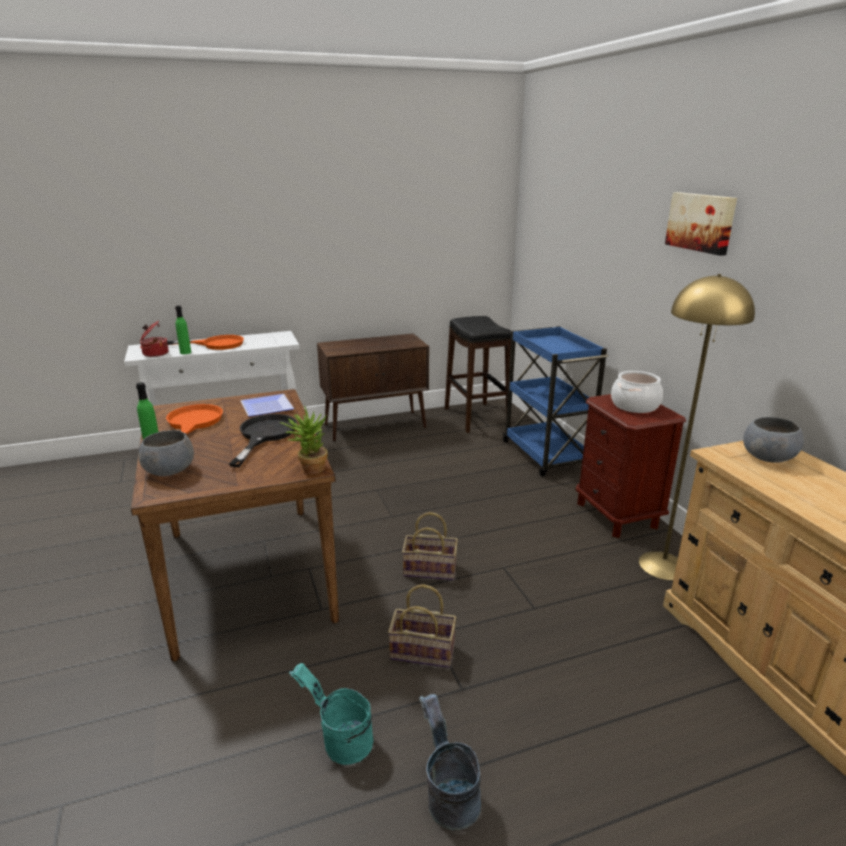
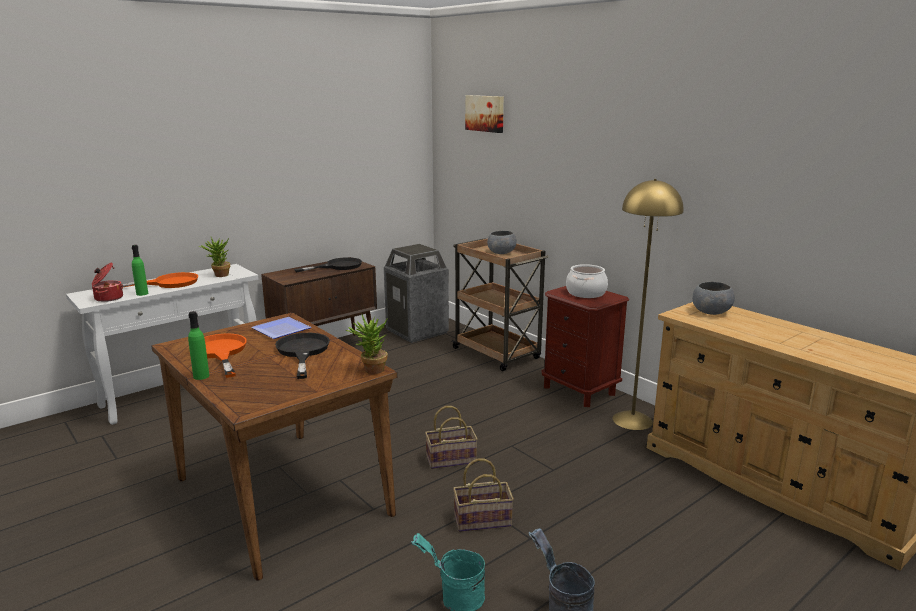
camera: 20 degrees left, 5 degrees down
grey bowl [139,430,194,476] -> grey bowl moved to [487,231,517,254]
black stool [445,316,511,433] -> trash can [384,244,449,343]
blue cart [502,326,608,476] -> brown cart [452,238,548,371]
picture [665,192,737,256] -> picture moved to [465,95,504,133]
none -> potted plant [199,237,230,277]
none -> black frying pan [294,257,362,272]

